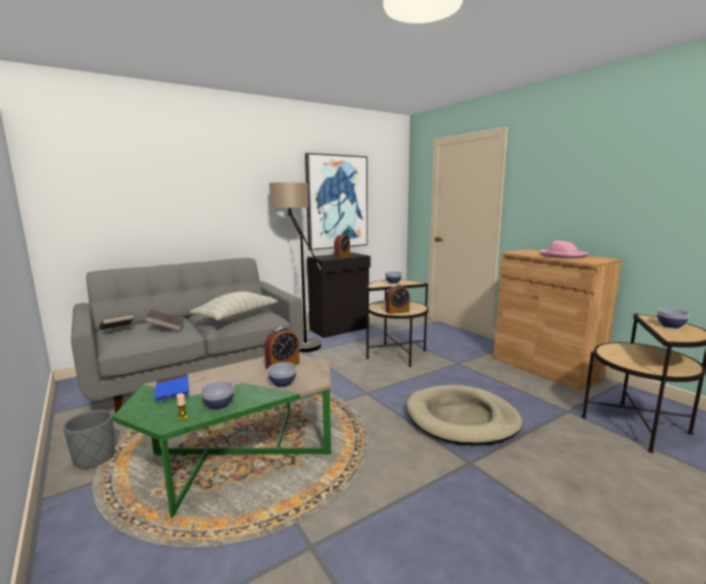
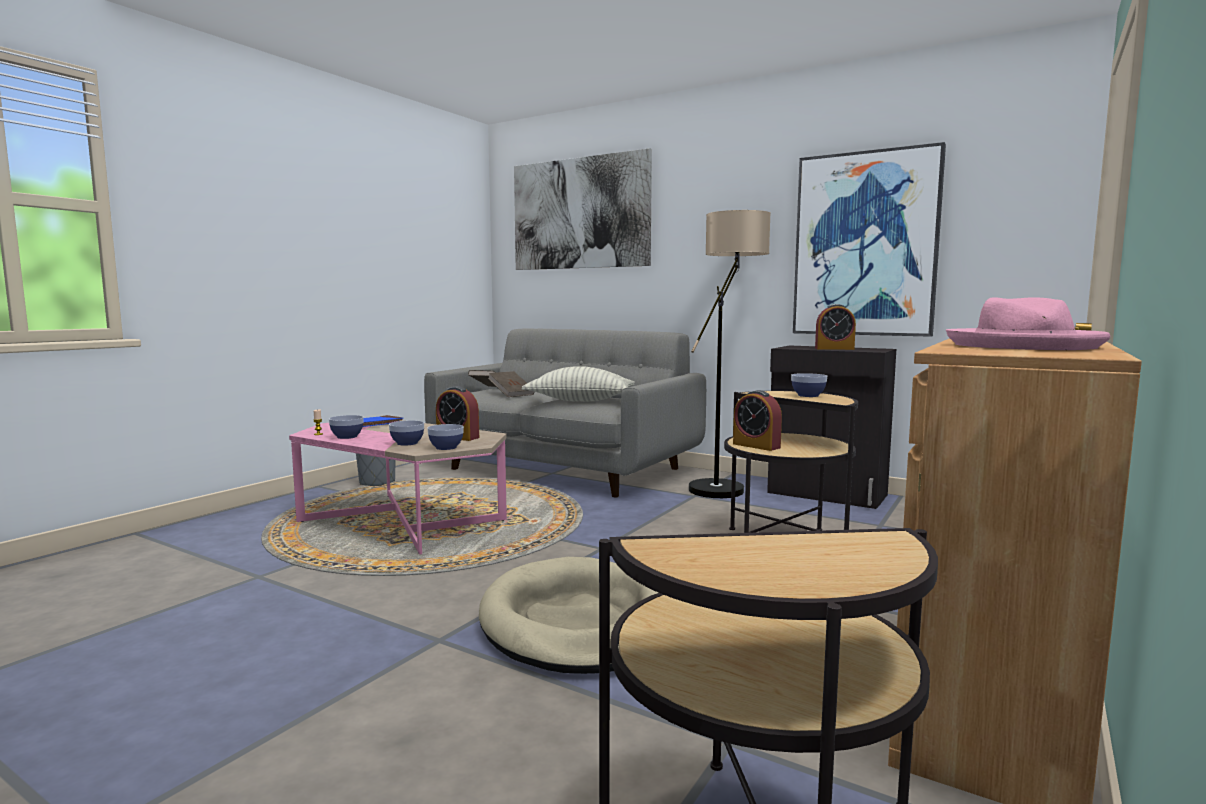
camera: 65 degrees right, 5 degrees down
green coffee table [113,354,331,518] -> pink coffee table [289,420,507,555]
bowl [657,308,690,328] -> bowl moved to [427,424,464,450]
none -> picture [514,148,652,270]

